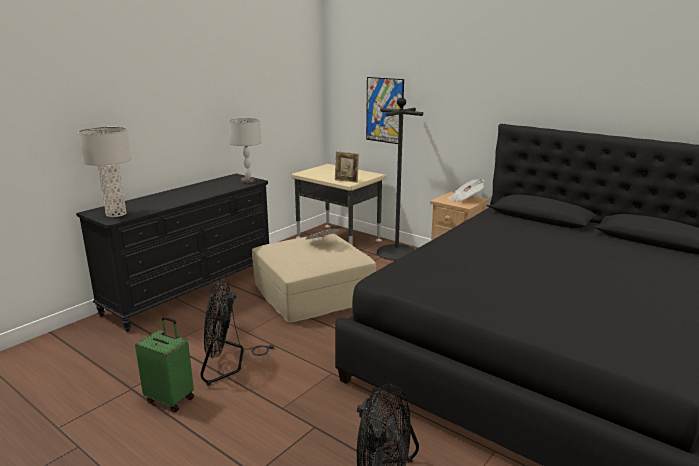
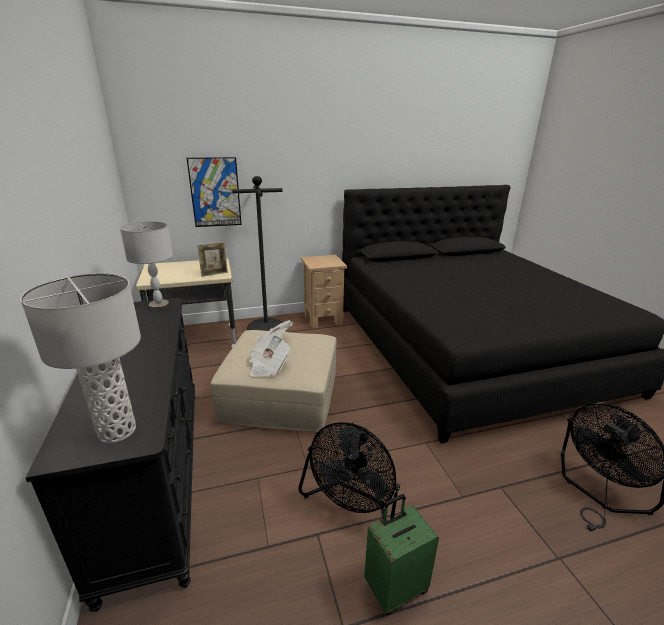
camera: 55 degrees left, 5 degrees up
newspaper [448,179,484,202] -> newspaper moved to [249,335,291,377]

